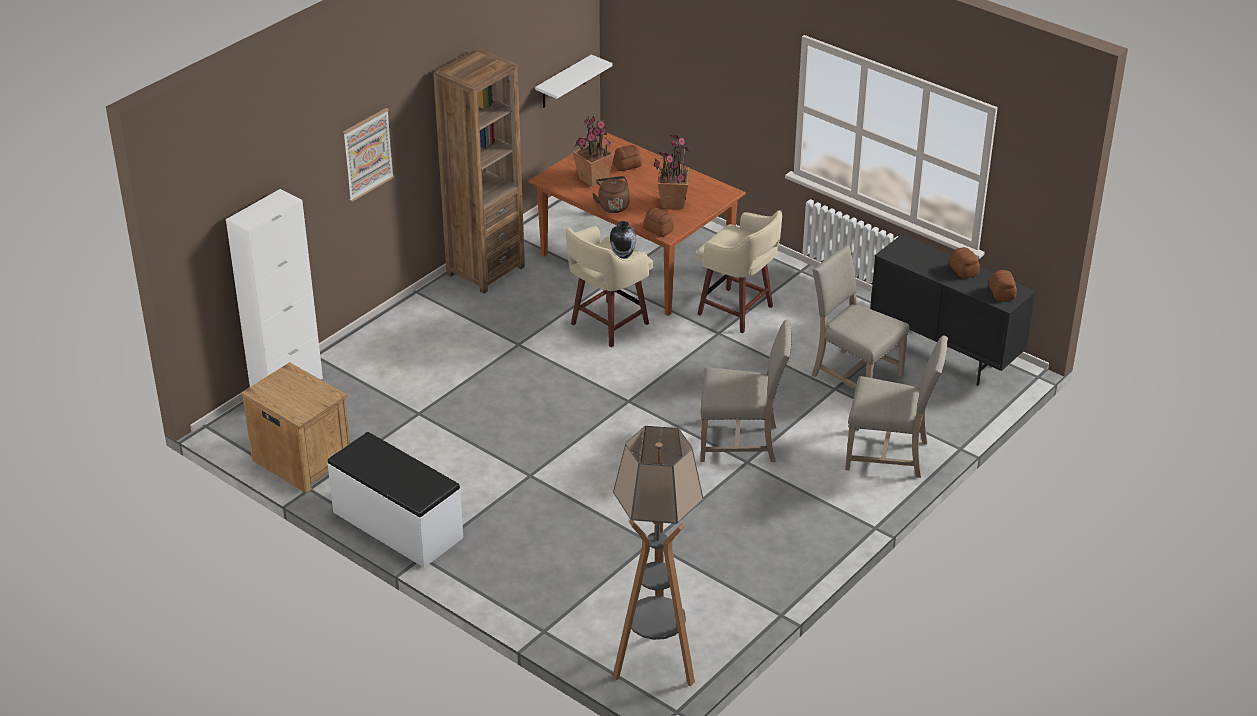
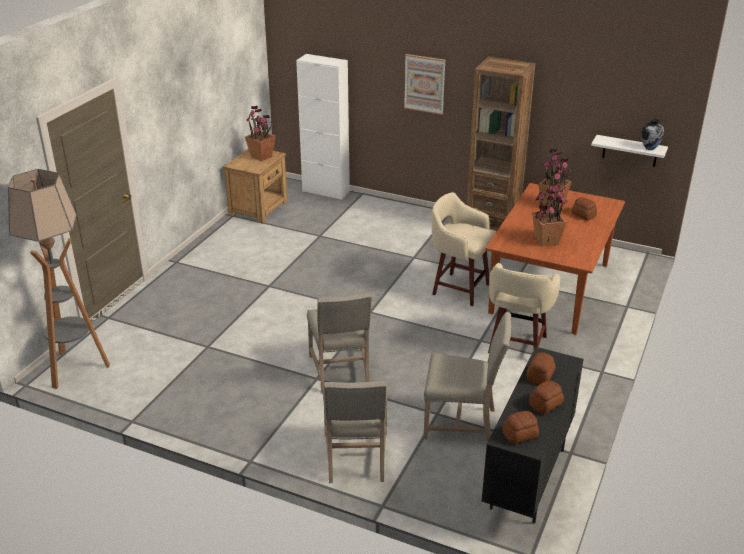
camera: 75 degrees right, 5 degrees down
white bench [327,432,463,568] -> none
brown kettle [592,176,629,213] -> none
vase [610,221,636,259] -> vase moved to [642,119,664,150]
bread [643,208,674,237] -> bread moved to [527,352,556,384]
beige chair [811,245,909,389] -> beige chair turned 75 degrees clockwise [423,312,512,441]
none -> potted plant [245,106,276,161]

